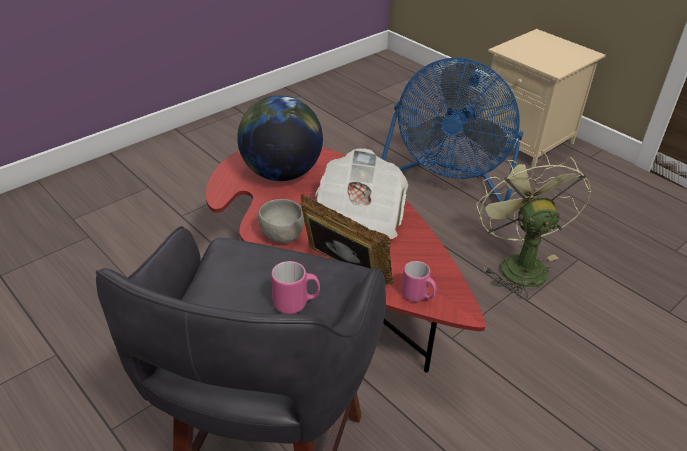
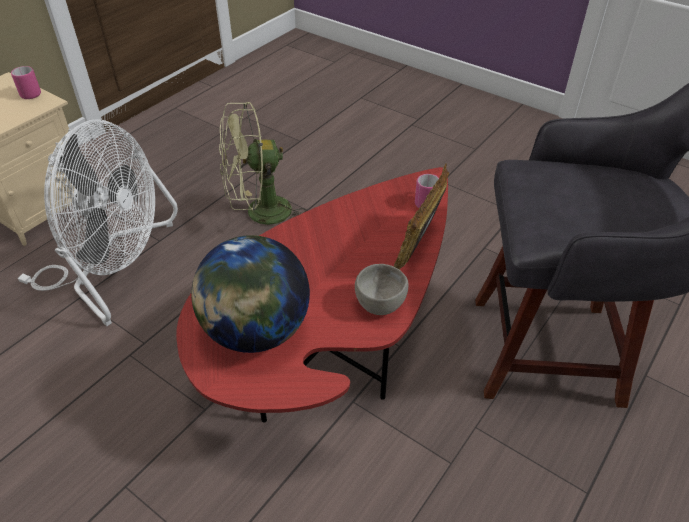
camera: 100 degrees left, 5 degrees up
pink mug [271,261,320,314] -> pink mug moved to [11,66,41,99]
newspaper [316,148,408,239] -> none
blue fan [381,58,523,202] -> white fan [18,120,178,326]

